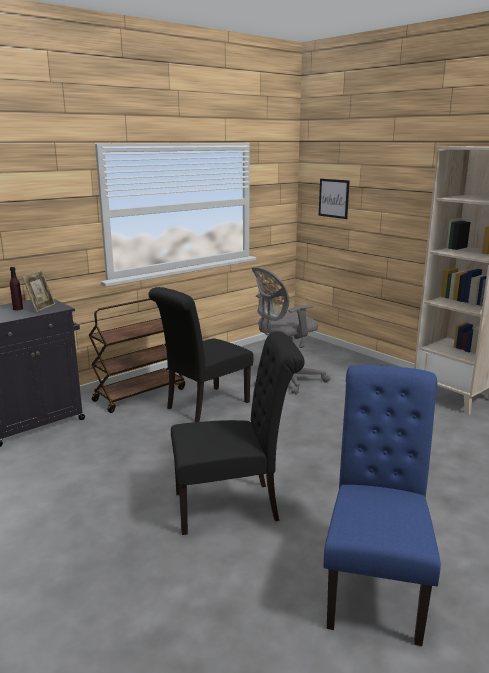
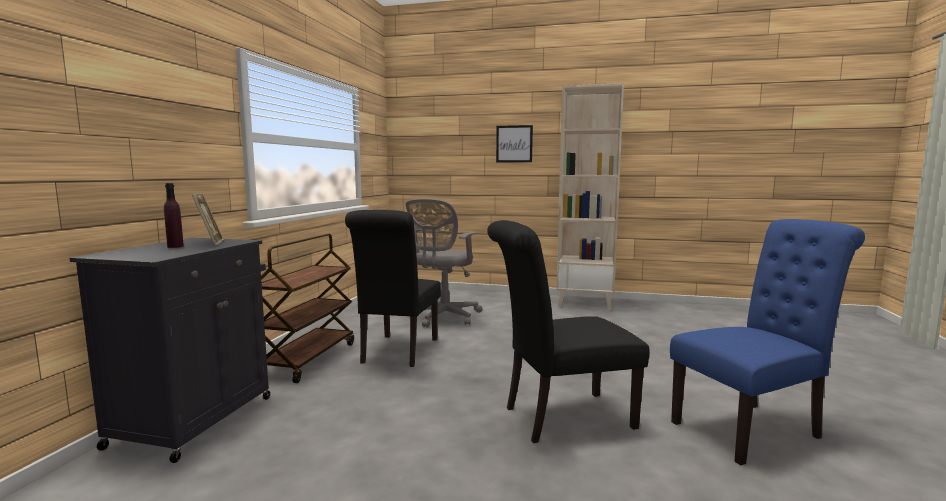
camera: 35 degrees left, 10 degrees down
black chair [171,331,305,535] -> black chair turned 150 degrees counterclockwise [487,220,649,443]
picture [319,179,350,219] -> picture moved to [496,125,533,162]
blue chair [323,365,441,646] -> blue chair turned 90 degrees clockwise [670,219,865,465]

